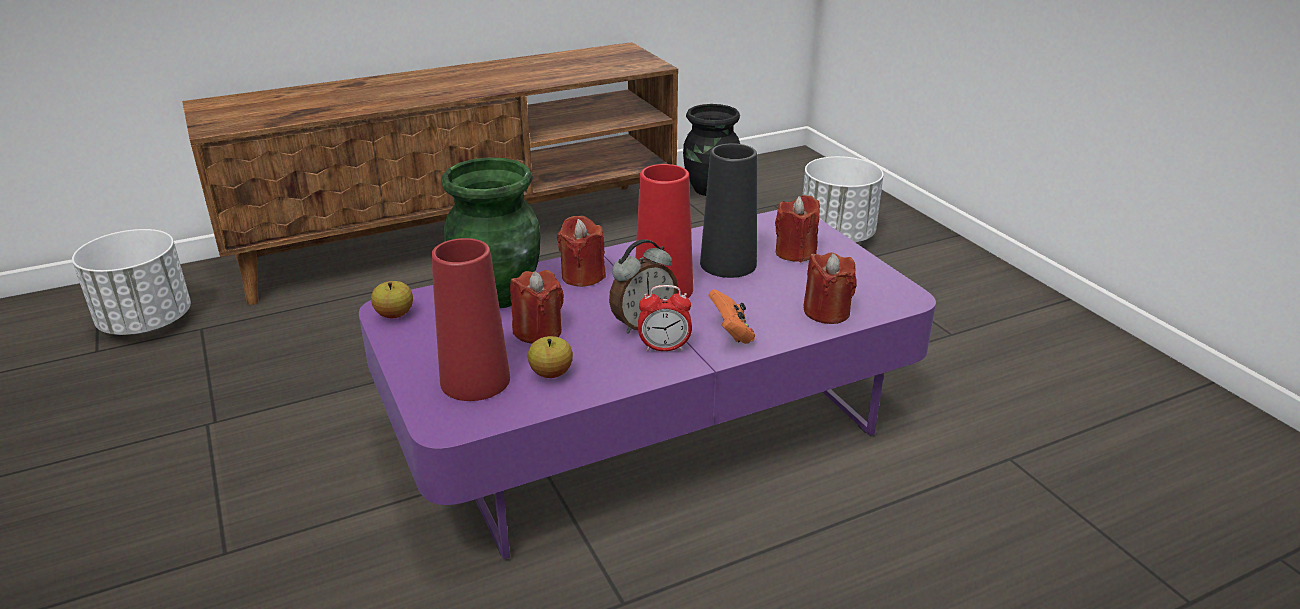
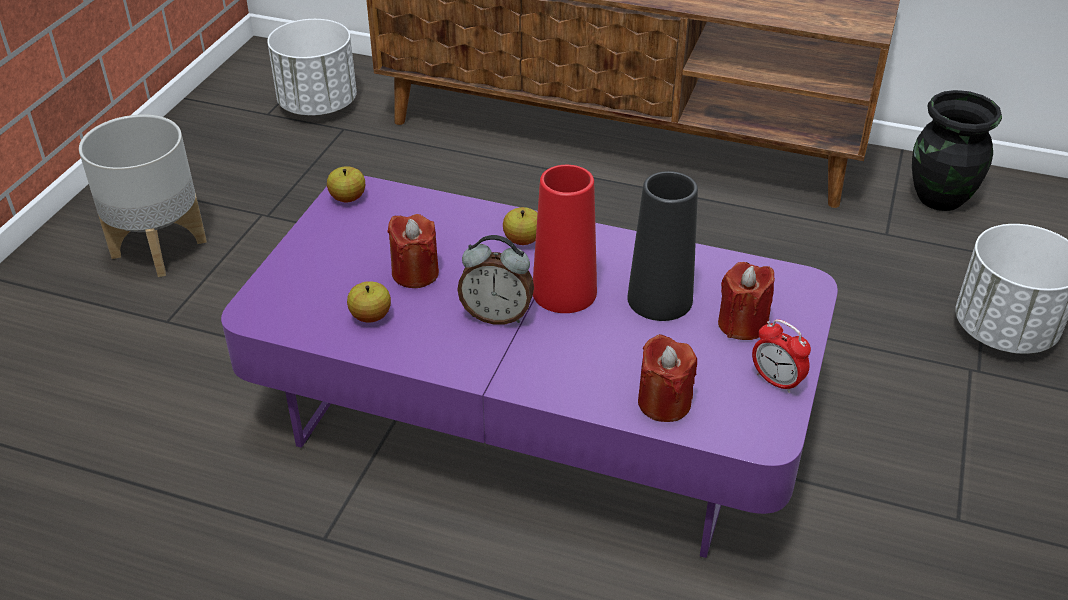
camera: 45 degrees right, 10 degrees up
red vase [431,238,510,401] -> none
green vase [441,157,540,308] -> none
red candle [557,216,606,287] -> apple [503,207,538,245]
alarm clock [638,285,692,351] -> alarm clock moved to [752,319,811,393]
orange game controller [708,289,755,344] -> none
none -> grey planter [79,115,207,277]

